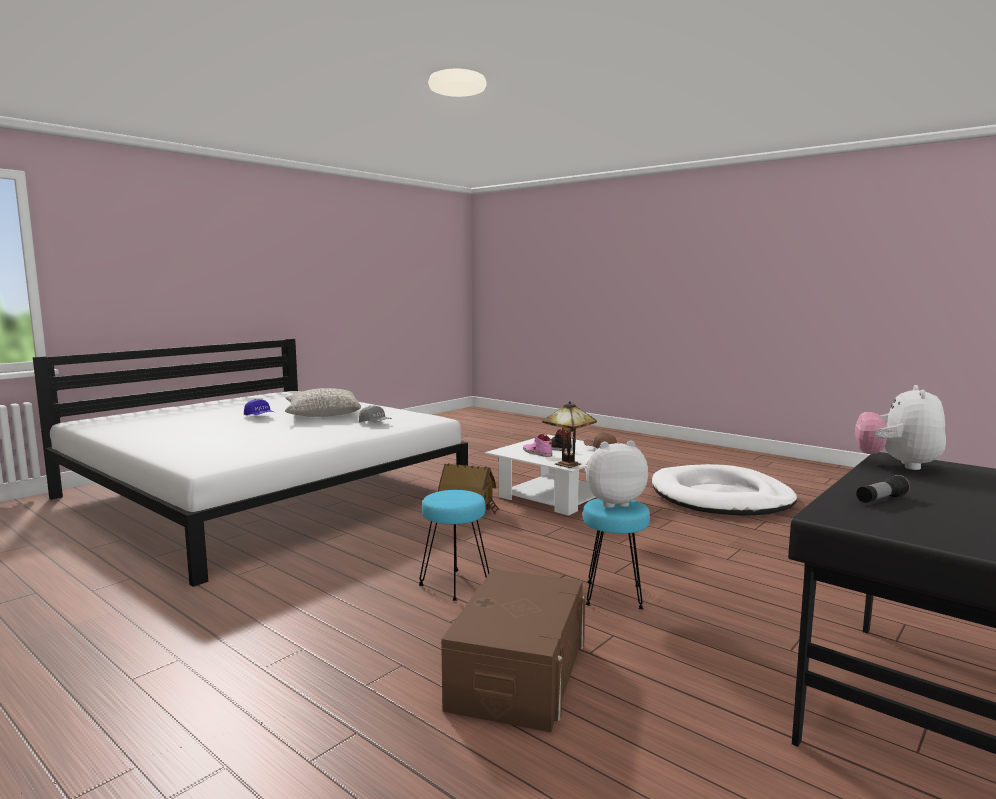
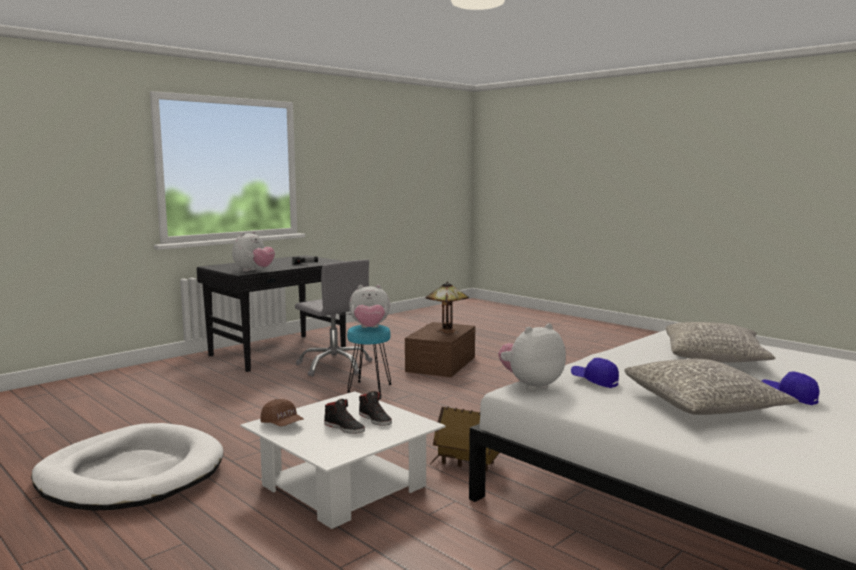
camera: 175 degrees left, 0 degrees up
grey cap [359,406,392,423] -> blue cap [571,358,619,388]
turquoise stool [419,490,489,601] -> none
pink shoe [523,434,552,457] -> black shoe [359,391,392,426]
table lamp [542,401,597,468] -> table lamp moved to [426,282,469,334]
none -> grey office chair [295,260,372,377]
none -> plush toy [498,323,566,391]
none -> grey pillow [666,322,775,362]

